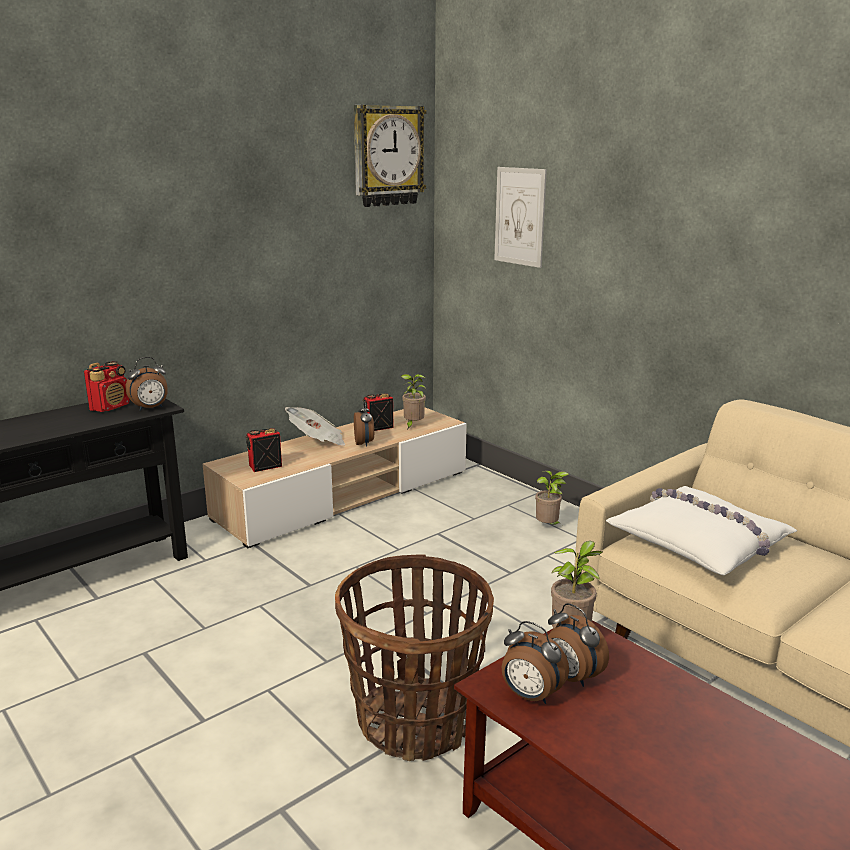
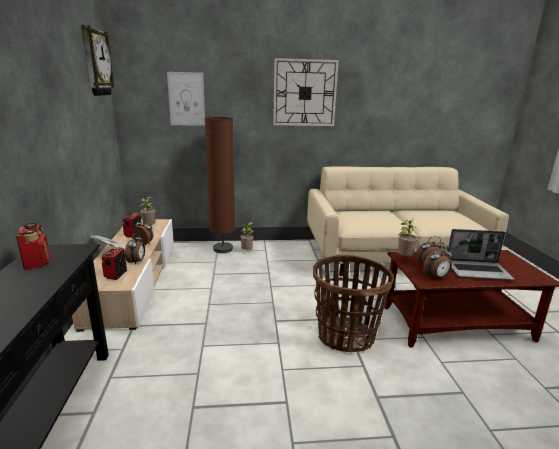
camera: 55 degrees left, 0 degrees up
alarm clock [125,357,168,411] -> alarm clock moved to [125,233,145,265]
white pillow [606,486,797,575] -> none
none -> brown floor lamp [204,117,235,253]
none -> wall clock [273,58,339,126]
none -> laptop [447,229,514,280]

